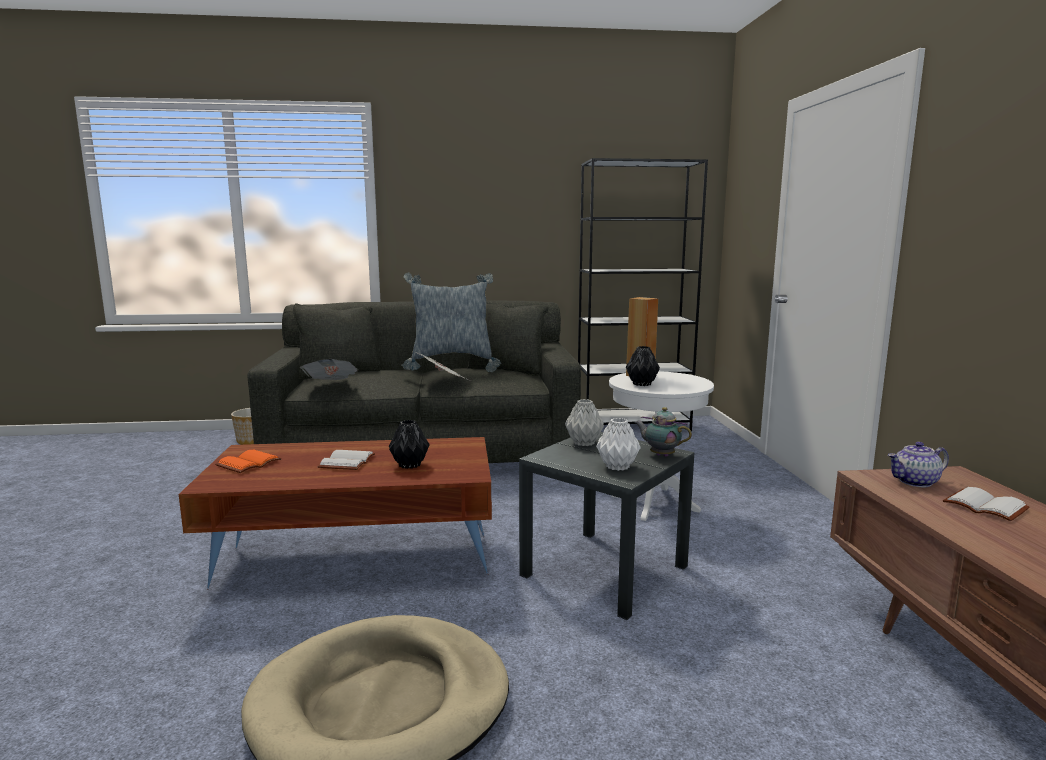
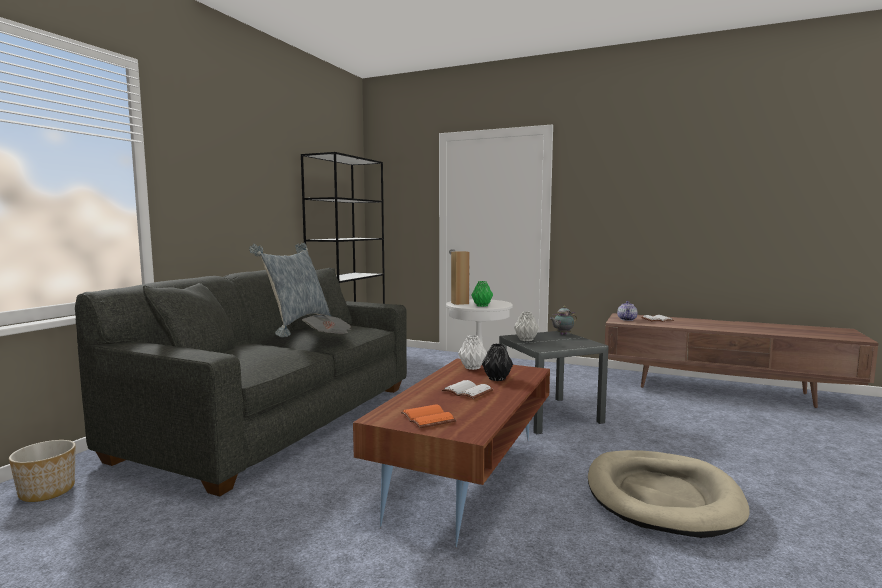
camera: 60 degrees left, 5 degrees down
newspaper [300,359,358,380] -> none
white vase [596,418,641,471] -> white vase moved to [458,335,487,370]
black vase [626,346,660,386] -> green vase [471,281,493,307]

